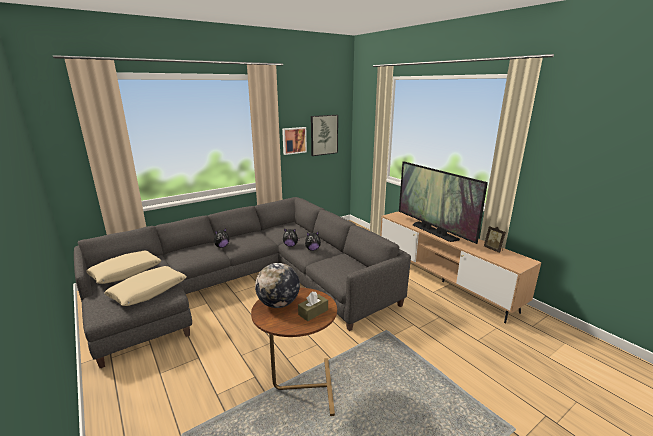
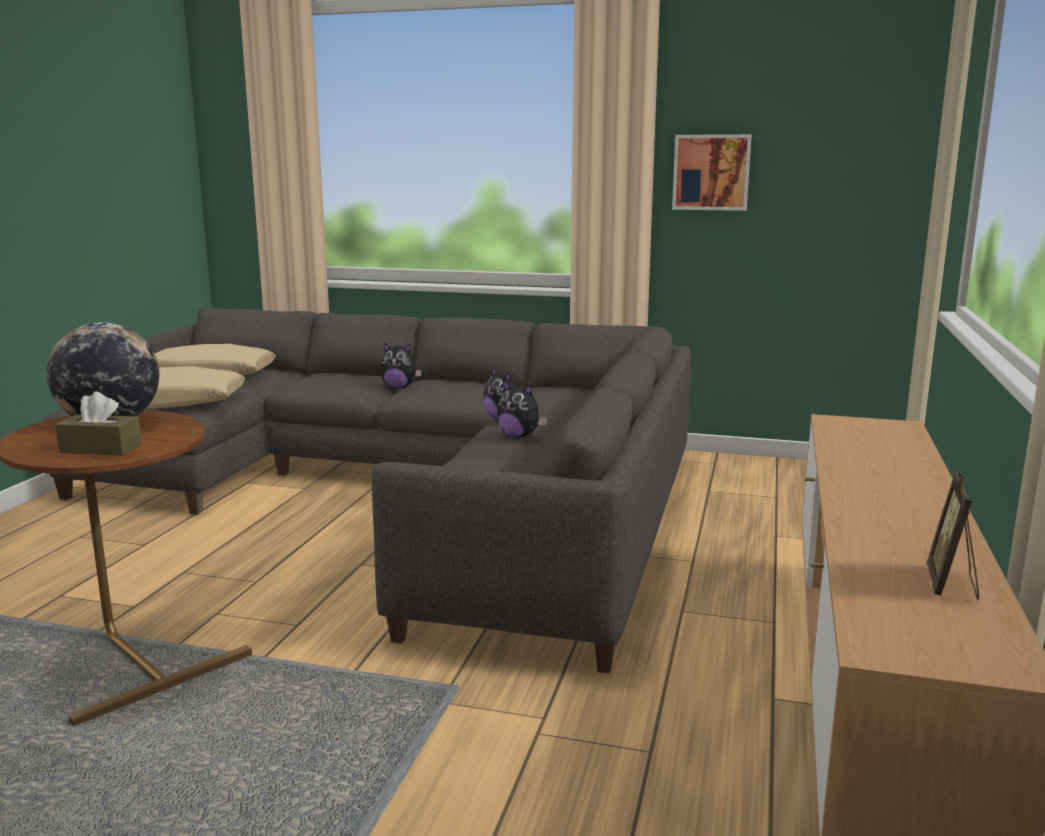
camera: 50 degrees right, 5 degrees down
picture [311,115,338,156] -> none
television [399,161,488,244] -> none

